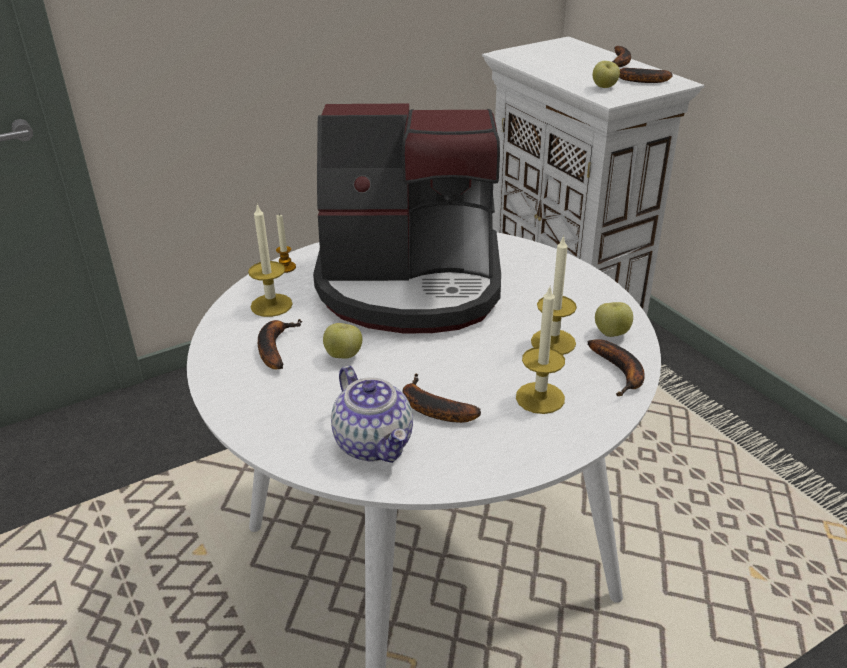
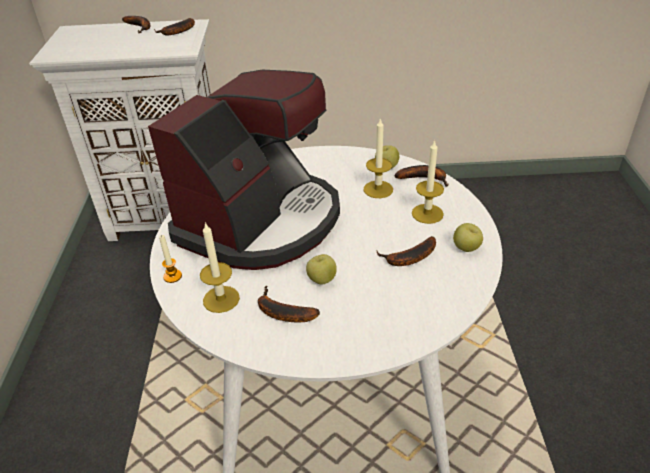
camera: 60 degrees left, 5 degrees up
teapot [331,366,413,463] -> none
apple [593,61,620,88] -> apple moved to [453,223,483,252]

